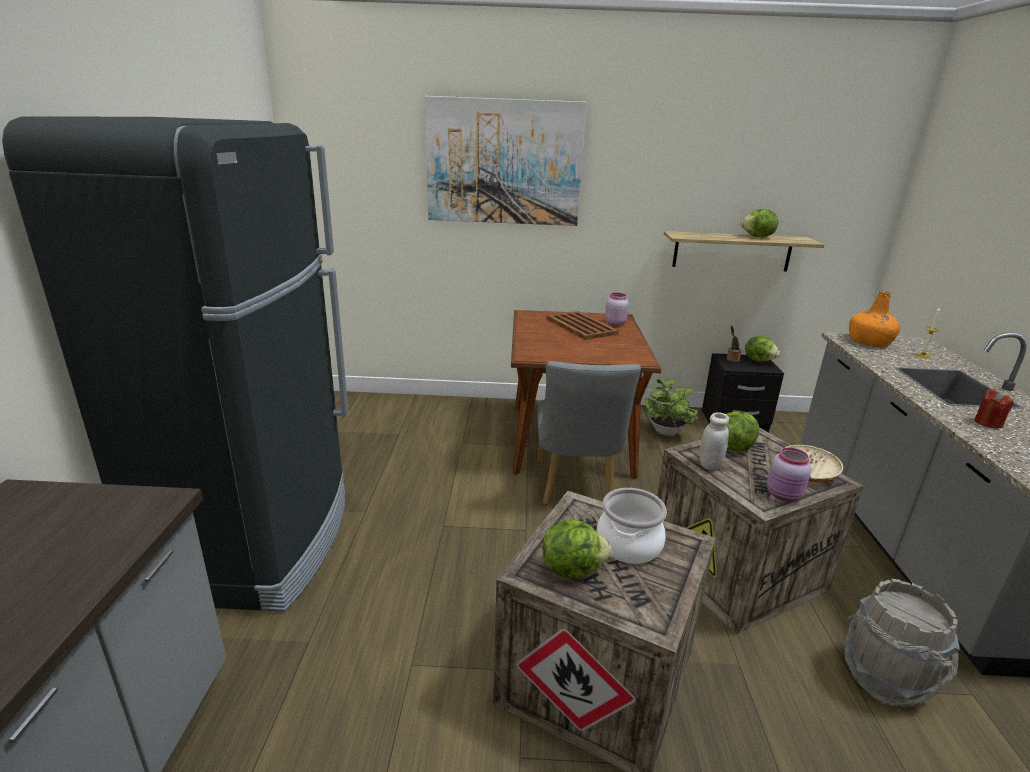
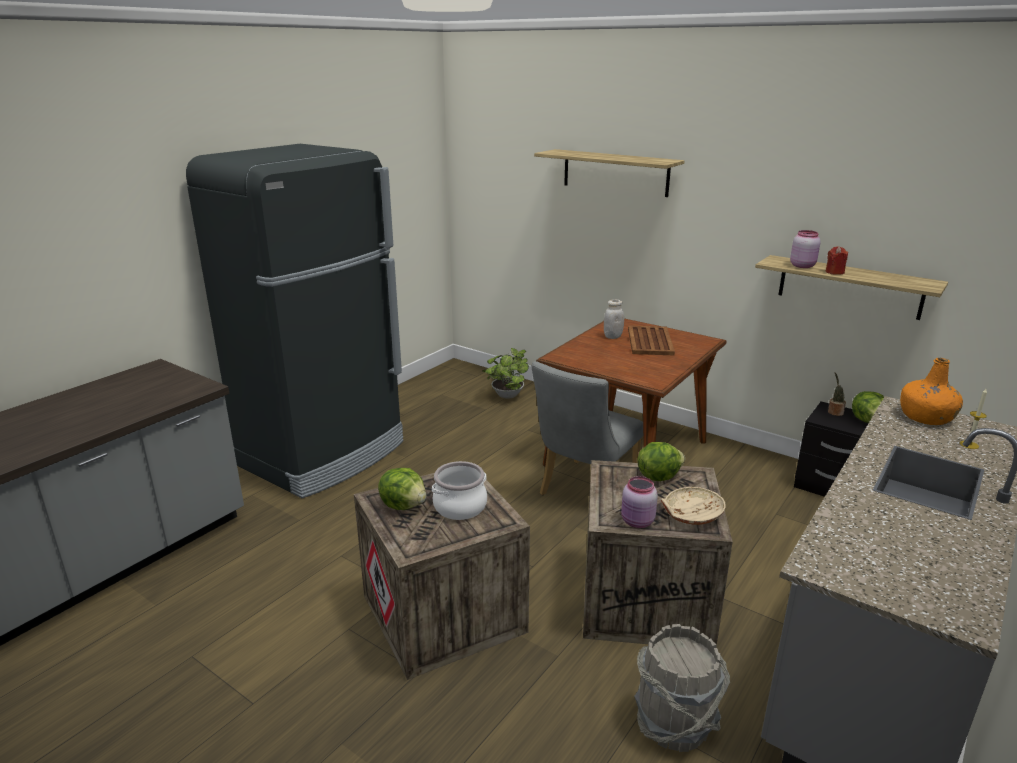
camera: 35 degrees right, 0 degrees up
picture [425,96,587,226] -> shelf [534,149,685,197]
pink jar [605,293,629,326] -> pink jar moved to [790,230,821,268]
potted plant [645,379,699,436] -> potted plant moved to [482,348,529,399]
white jar [700,412,729,470] -> white jar moved to [604,300,624,339]
lettuce [741,209,778,237] -> none
red candle [974,389,1014,429] -> red candle moved to [826,246,848,275]

